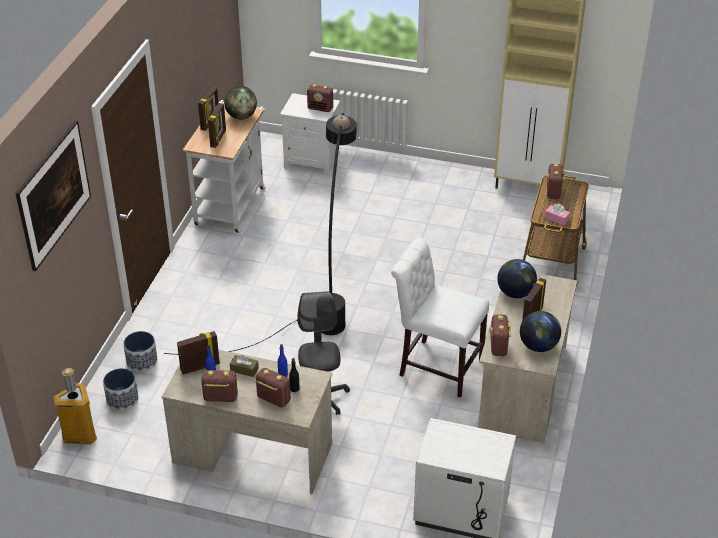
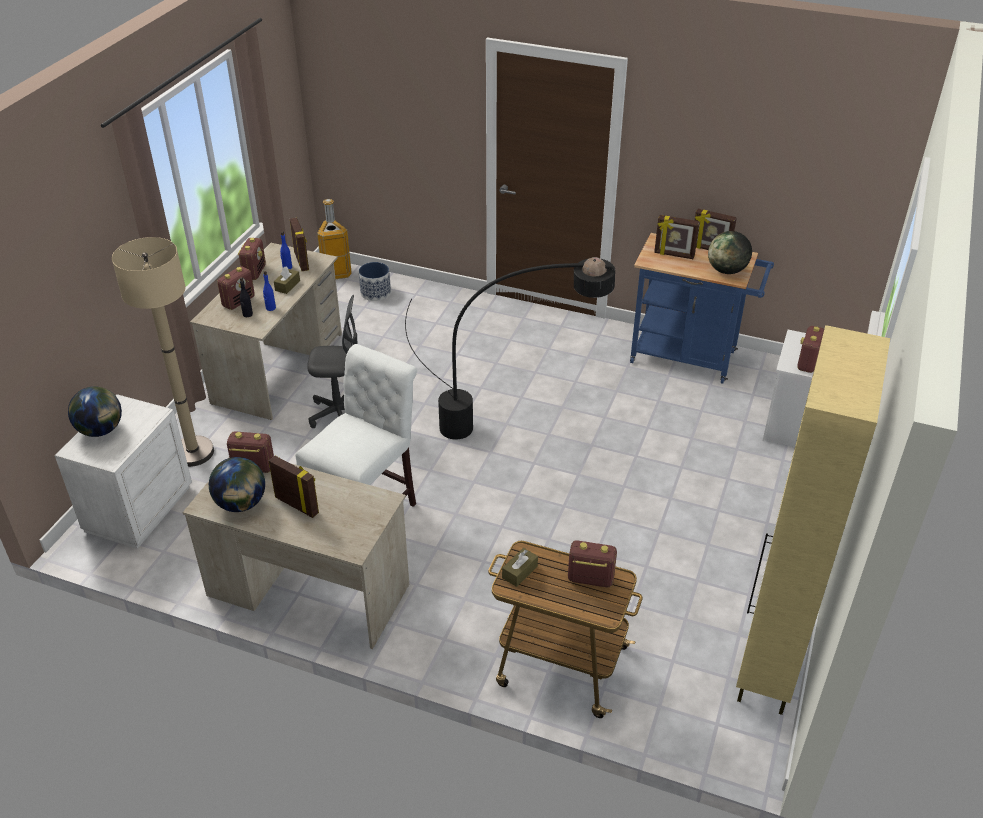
camera: 95 degrees right, 0 degrees up
picture [15,121,91,271] -> none
planter [123,331,158,372] -> none
white cart [183,100,266,234] -> blue cart [630,233,774,384]
globe [497,259,537,298] -> globe moved to [68,386,122,437]
pink tissue box [545,203,570,225] -> brown tissue box [502,548,538,587]
none -> beige floor lamp [112,237,214,467]

